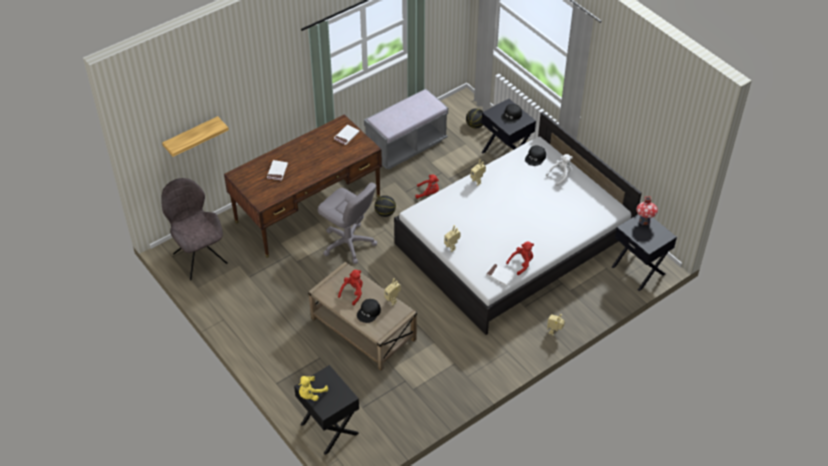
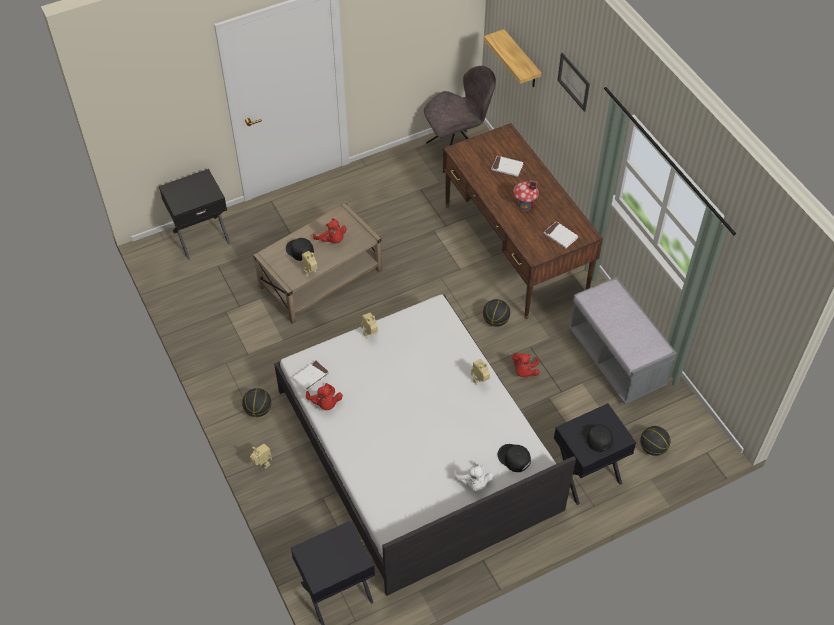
camera: 100 degrees right, 5 degrees up
yellow plush toy [299,376,328,401] -> none
grey office chair [318,182,377,264] -> none
toy house [636,196,658,225] -> toy house moved to [513,180,539,211]
none -> basketball [242,388,271,417]
none -> picture [557,53,590,112]

